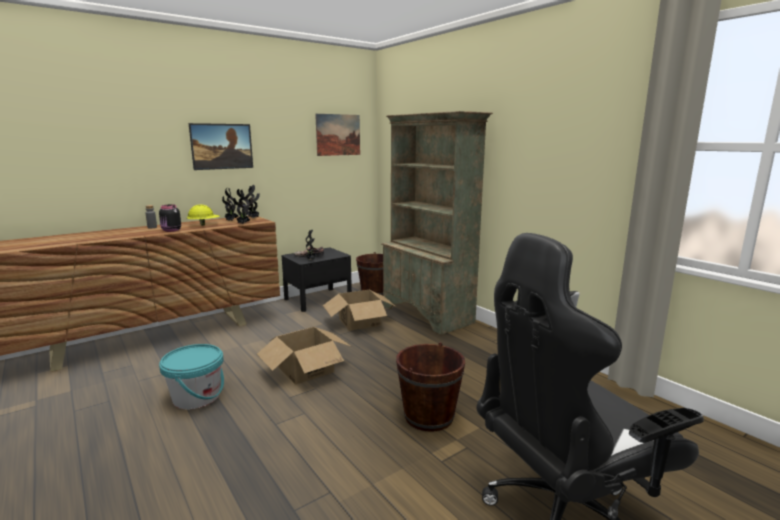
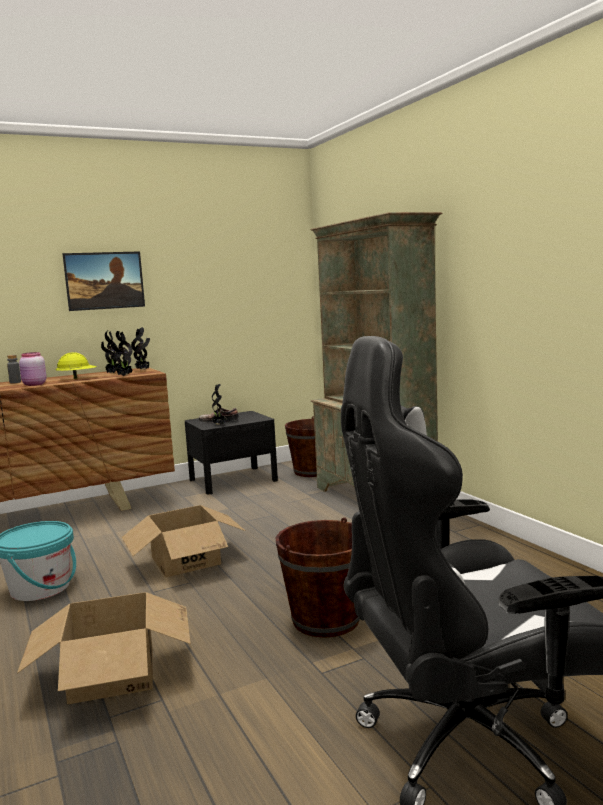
camera: 10 degrees right, 5 degrees down
black jar [159,205,181,232] -> pink jar [19,352,47,386]
picture [315,114,360,156] -> none
cardboard box [323,290,396,331] -> cardboard box moved to [17,592,191,704]

